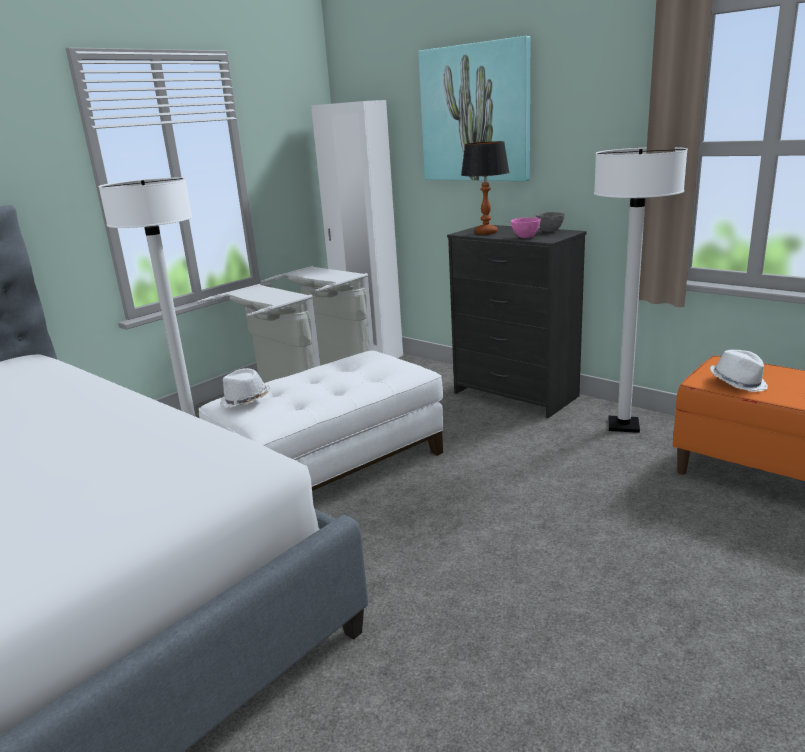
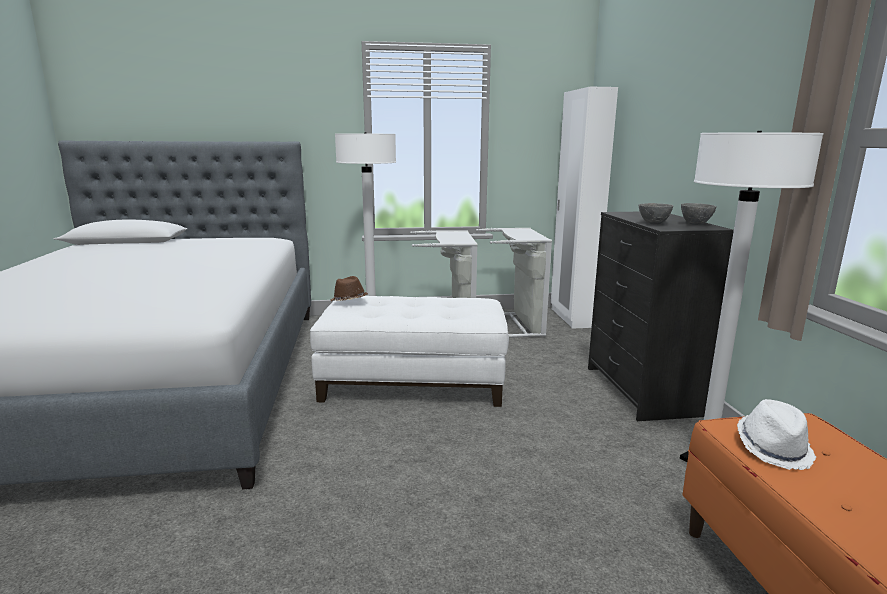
camera: 40 degrees right, 5 degrees down
white hat [220,368,271,408] -> brown hat [330,276,368,301]
picture [418,36,530,181] -> none
table lamp [461,141,510,235] -> none
pink bowl [511,217,541,238] -> grey bowl [638,203,673,225]

